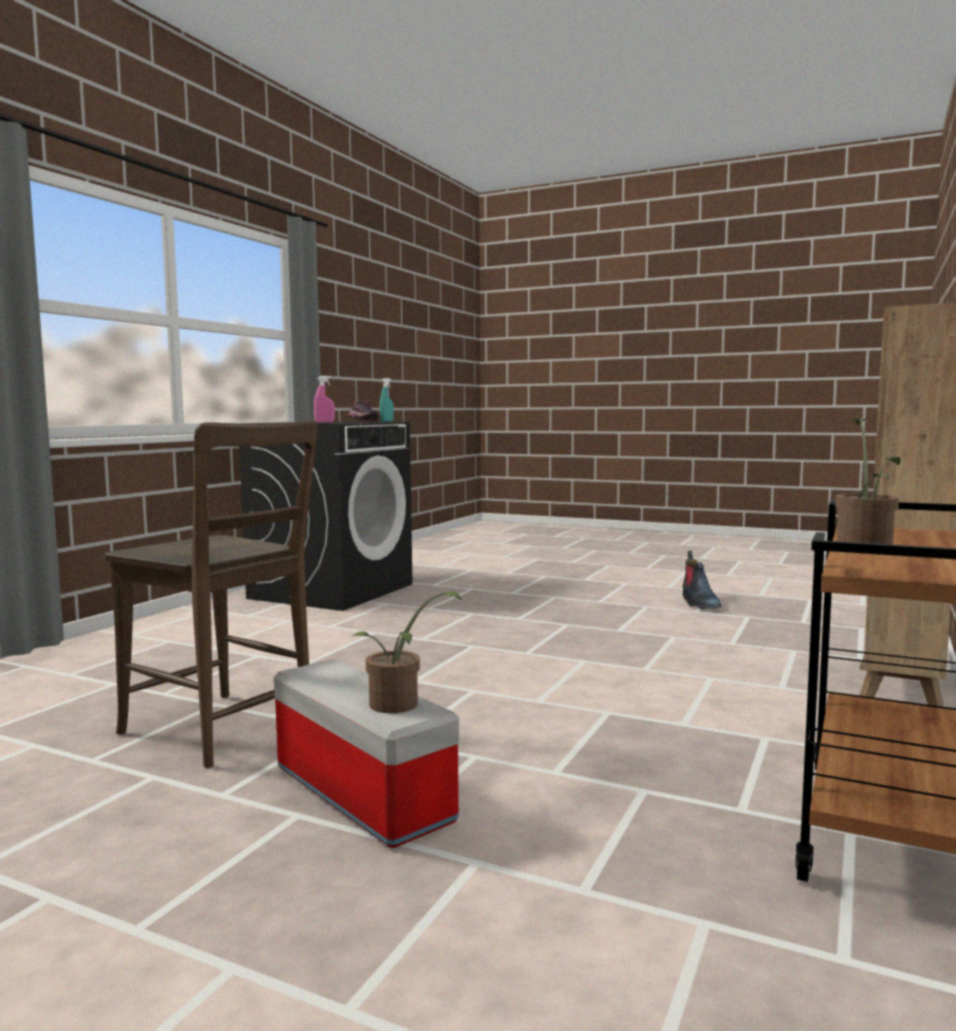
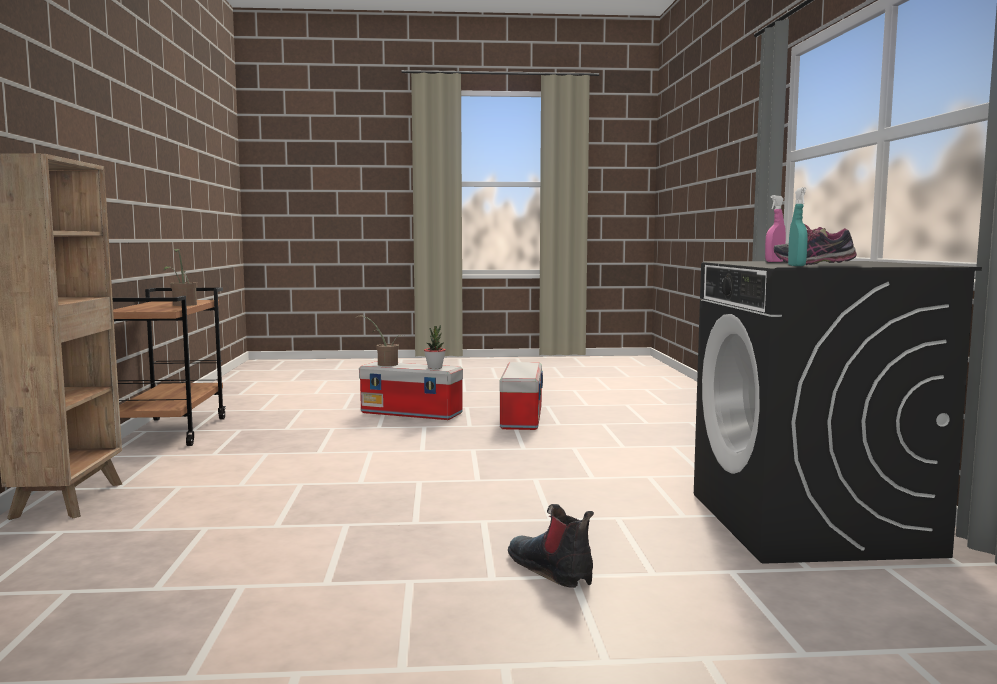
camera: 150 degrees right, 0 degrees up
brown chair [104,421,317,768] -> storage box [500,362,543,430]
boot [683,551,722,610] -> boot moved to [508,504,594,588]
none -> potted plant [424,325,446,369]

